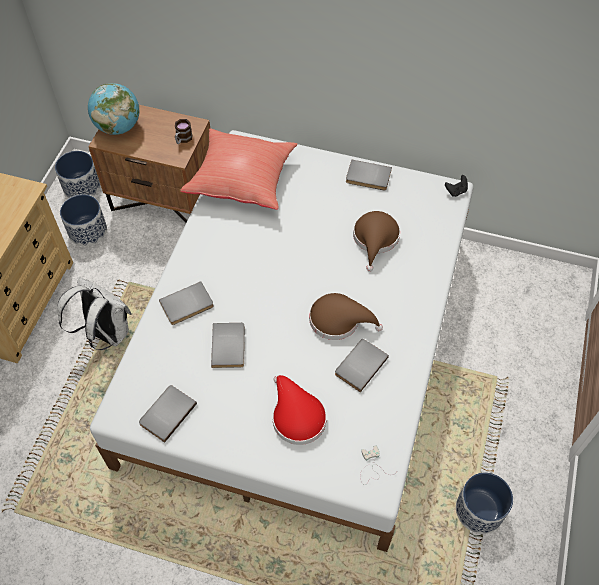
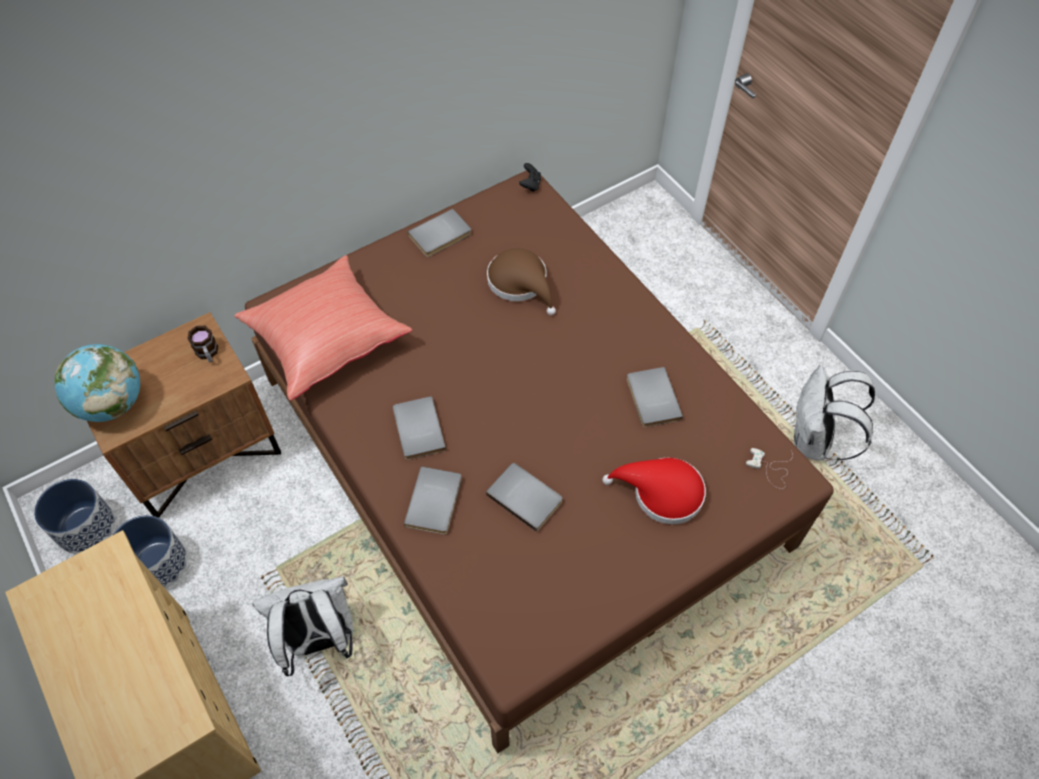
camera: 50 degrees left, 0 degrees up
white bed [90,130,473,552] -> brown bed [245,170,834,753]
grey book [139,385,197,443] -> grey book moved to [393,396,446,460]
brown hat [309,293,383,340] -> none
planter [456,472,513,534] -> white backpack [794,365,875,461]

